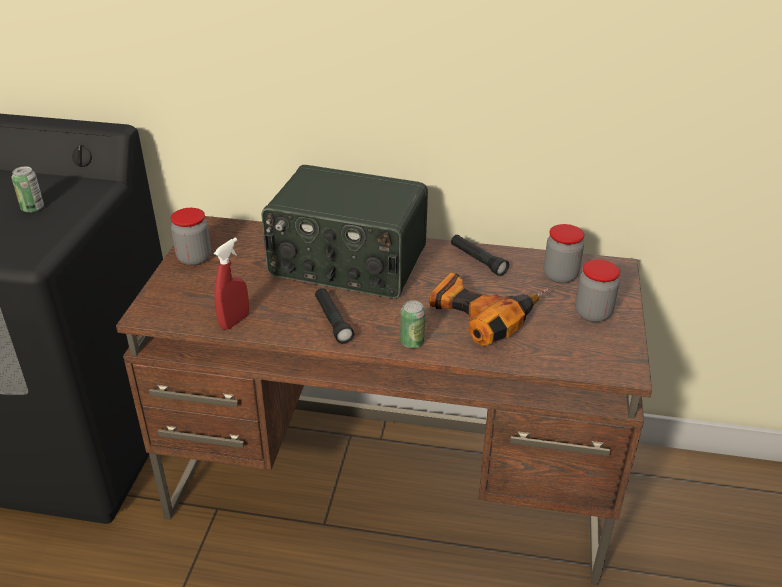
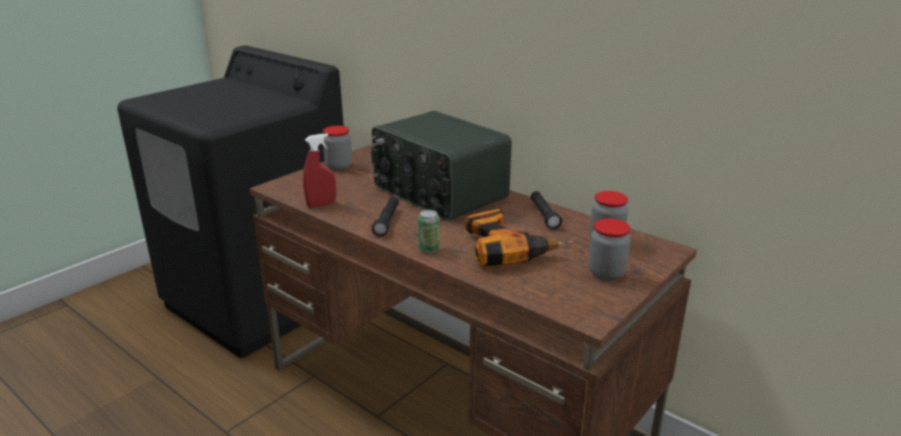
camera: 30 degrees right, 10 degrees down
can [12,167,44,213] -> none

